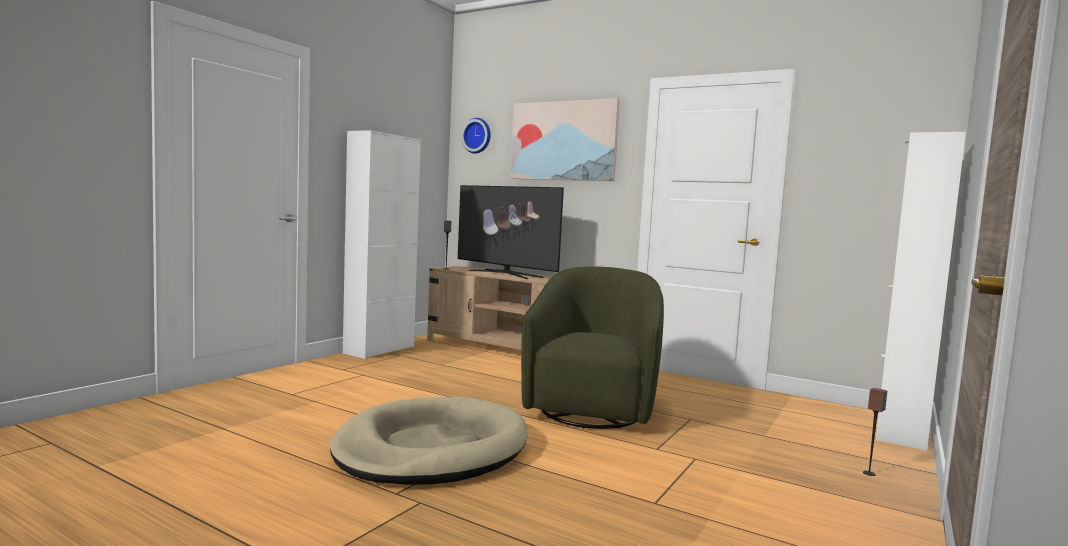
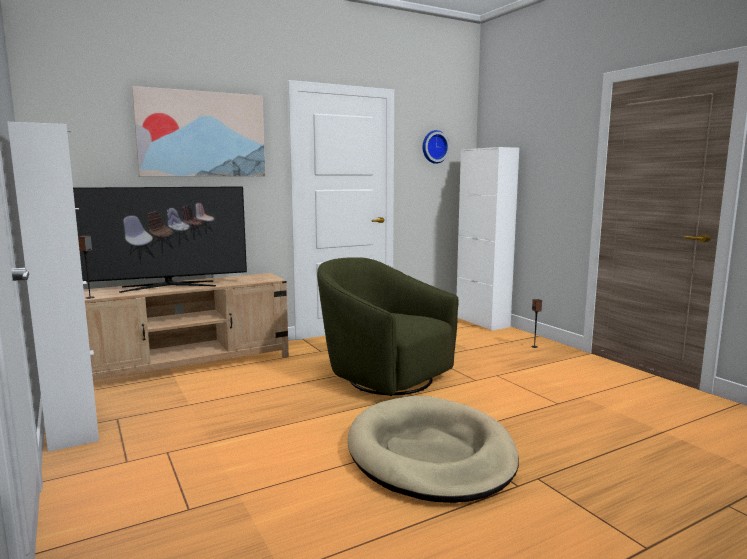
camera: 60 degrees left, 5 degrees up
wall clock [461,118,491,154] -> wall clock moved to [423,130,450,164]

